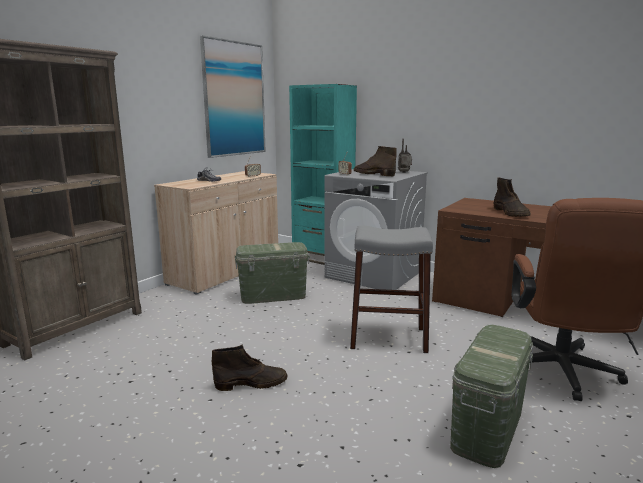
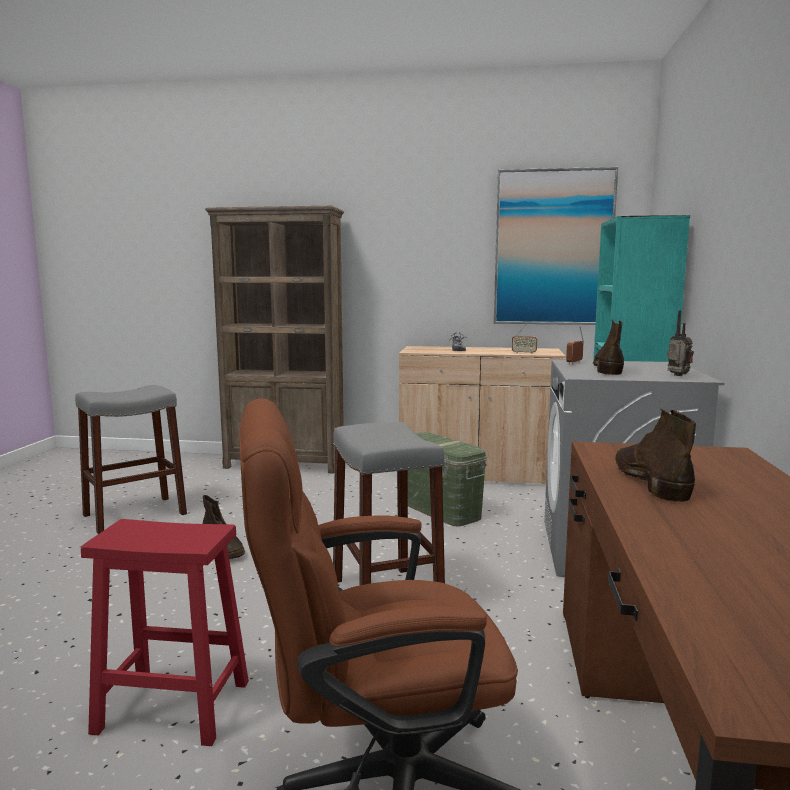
camera: 65 degrees right, 5 degrees down
green storage box [450,324,533,468] -> red stool [81,519,249,746]
brown boot [494,177,531,217] -> brown boot turned 120 degrees clockwise [615,408,696,503]
none -> grey stool [75,385,187,534]

